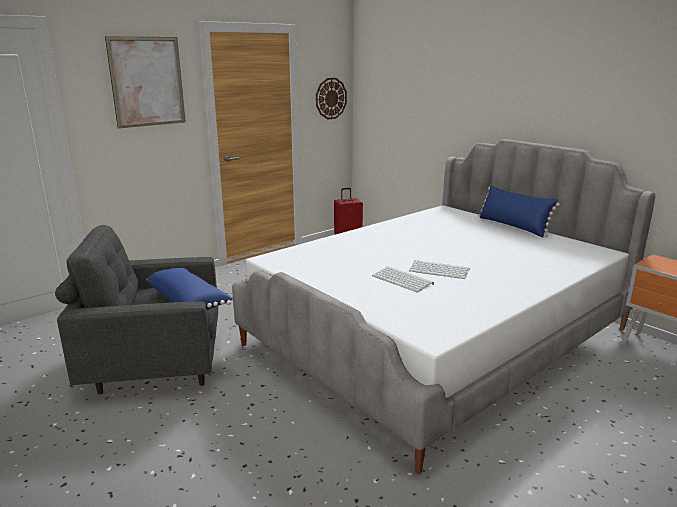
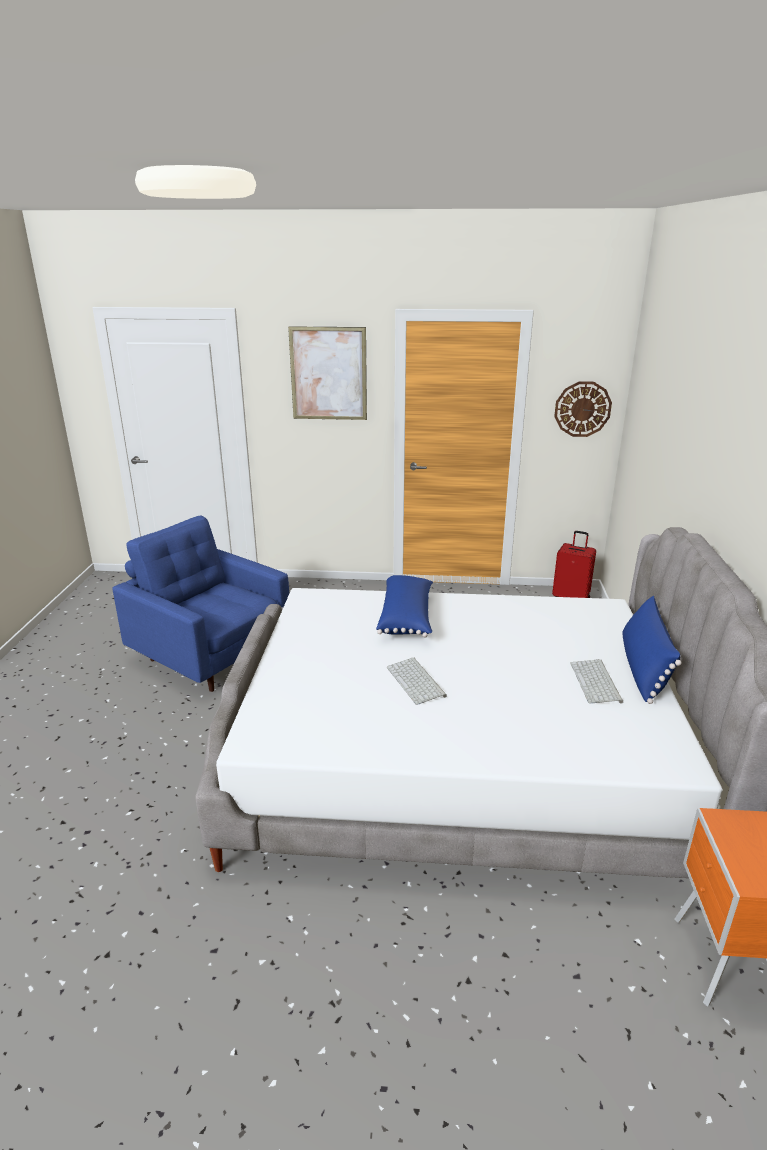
camera: 45 degrees right, 5 degrees up
grey armchair [55,225,218,394] -> blue armchair [112,516,289,692]
blue pillow [147,268,233,310] -> blue pillow moved to [376,575,433,637]
keyboard [372,267,434,292] -> keyboard moved to [570,659,623,704]

